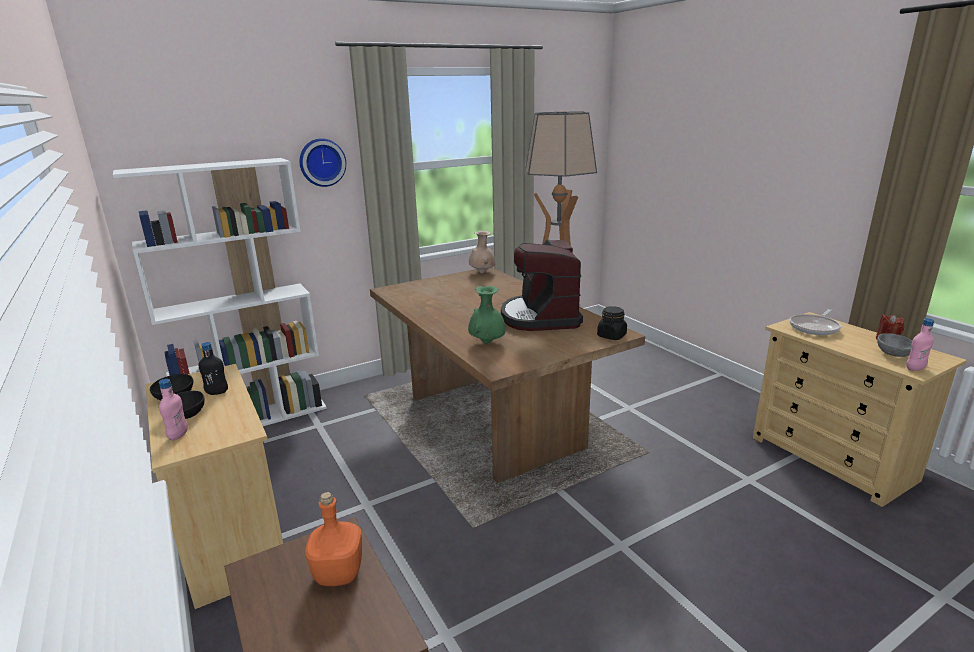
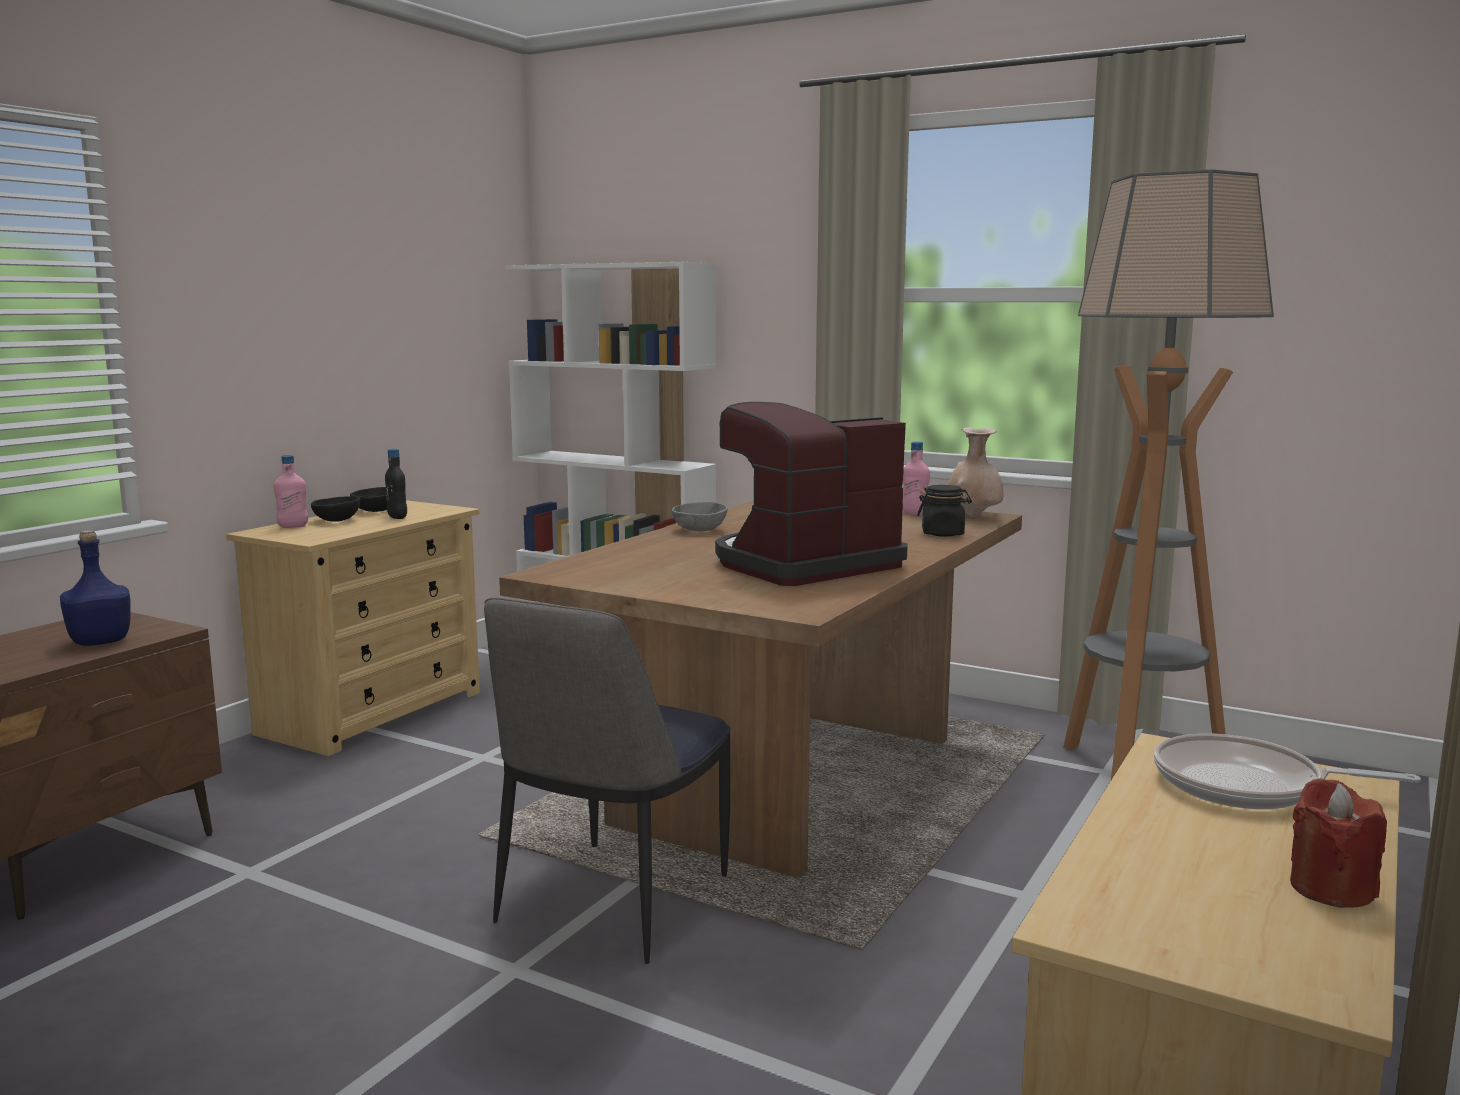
camera: 60 degrees right, 10 degrees down
wall clock [300,138,346,187] -> none
orange bottle [305,492,362,586] -> blue bottle [60,530,131,646]
green vase [468,286,505,344] -> none
black jar [597,306,627,340] -> black jar moved to [917,485,972,537]
grey bowl [877,333,912,357] -> grey bowl moved to [672,502,728,531]
pink bottle [906,318,934,371] -> pink bottle moved to [903,441,930,516]
none -> chair [484,597,730,964]

